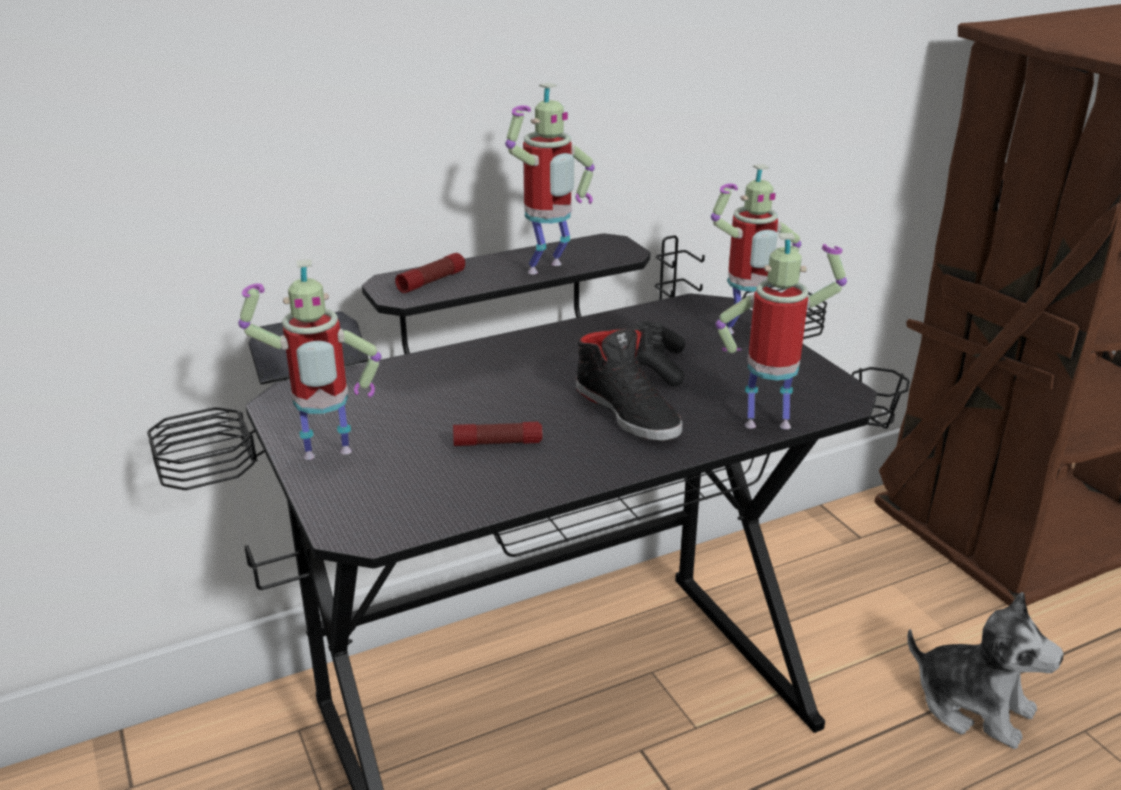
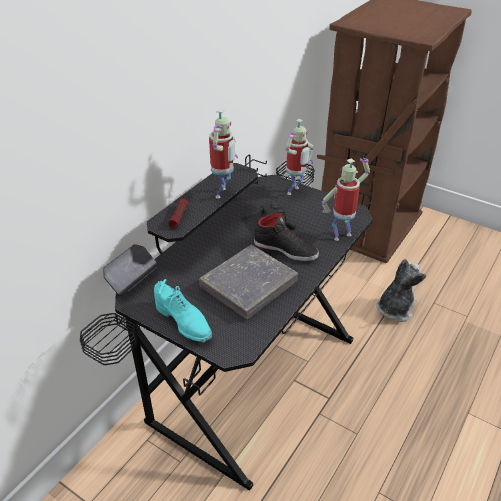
camera: 30 degrees left, 10 degrees up
toy robot [238,259,381,460] -> turquoise shoe [154,279,212,343]
flashlight [453,422,542,446] -> grey book [199,245,298,319]
plush toy [907,592,1064,749] -> plush toy turned 60 degrees counterclockwise [376,259,426,322]

